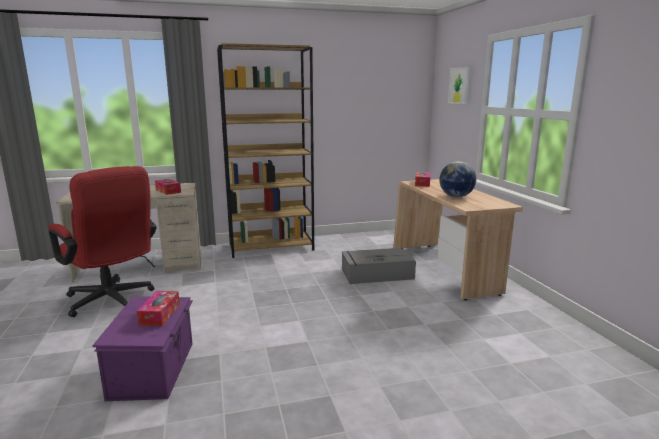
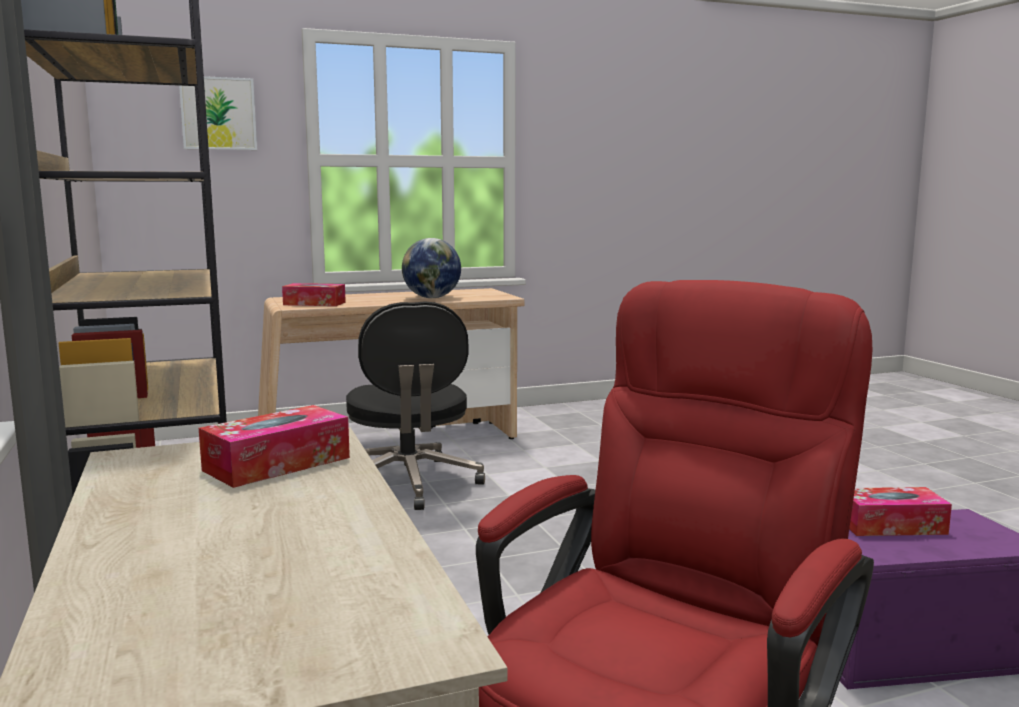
camera: 95 degrees left, 5 degrees down
grey storage box [341,248,416,284] -> black office chair [346,301,485,510]

